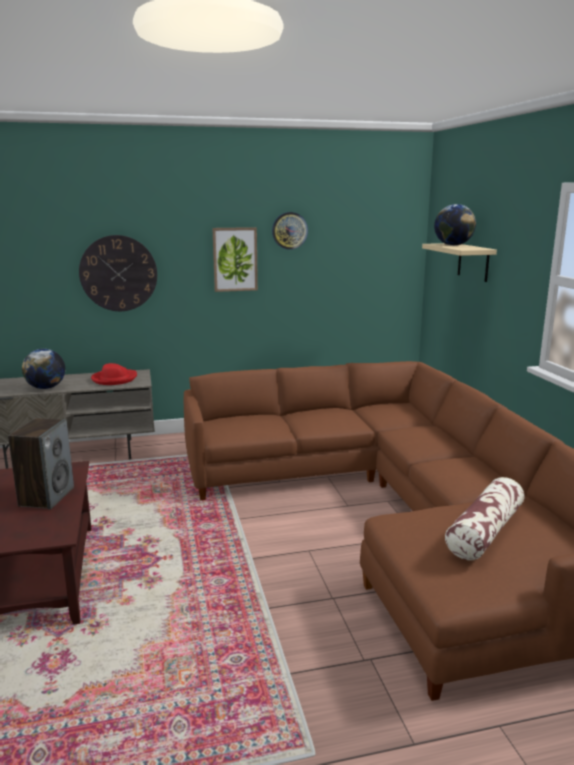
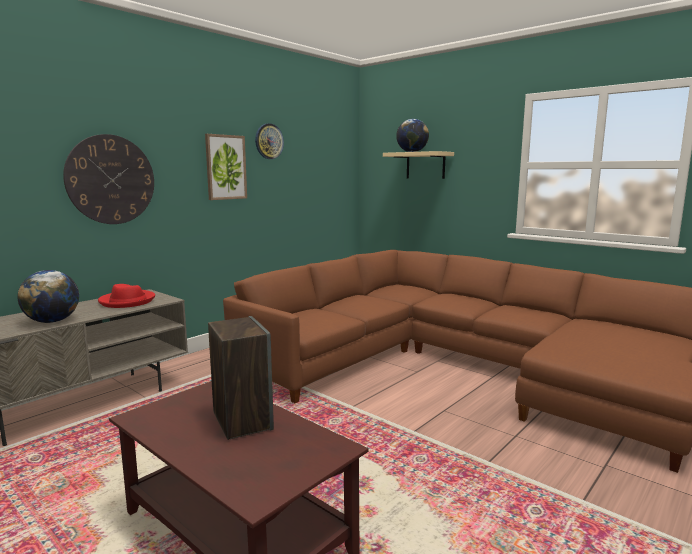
camera: 35 degrees left, 5 degrees down
pillow [445,477,524,560] -> none

